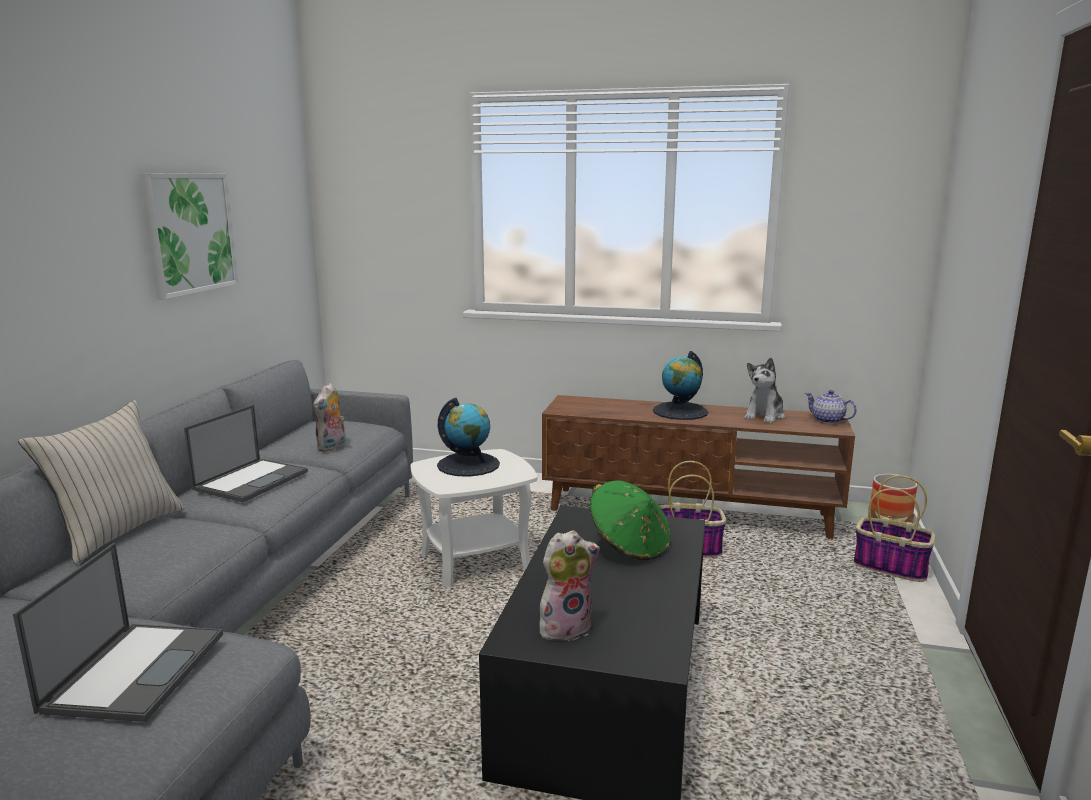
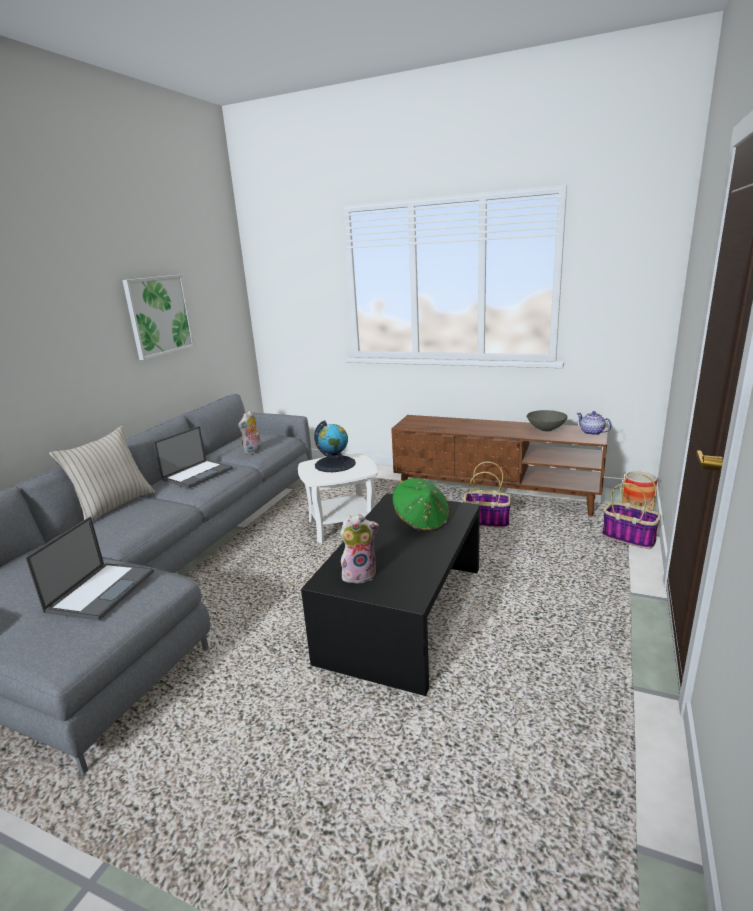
camera: 10 degrees right, 5 degrees up
globe [653,351,708,420] -> none
plush toy [744,358,785,423] -> grey bowl [527,410,567,432]

